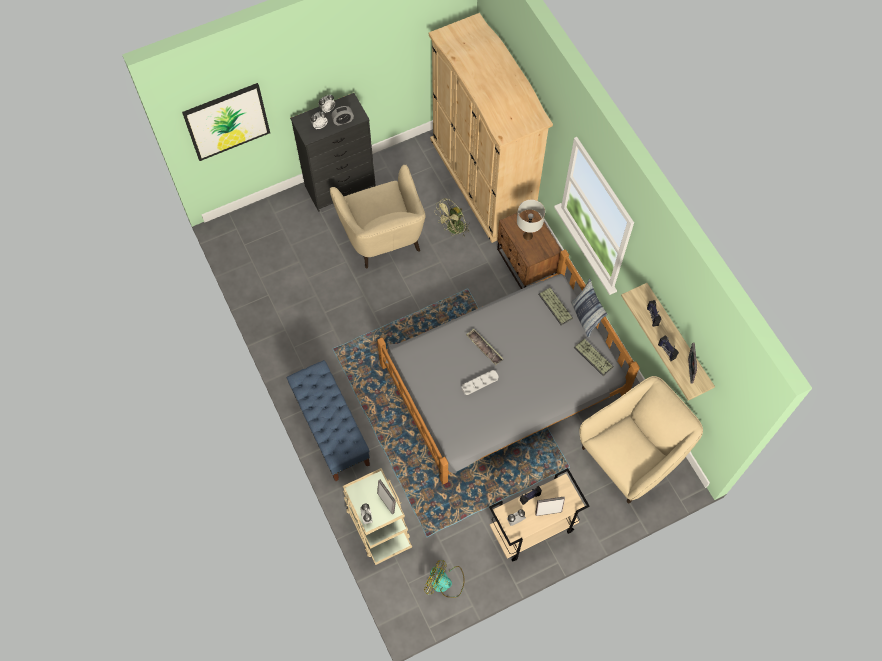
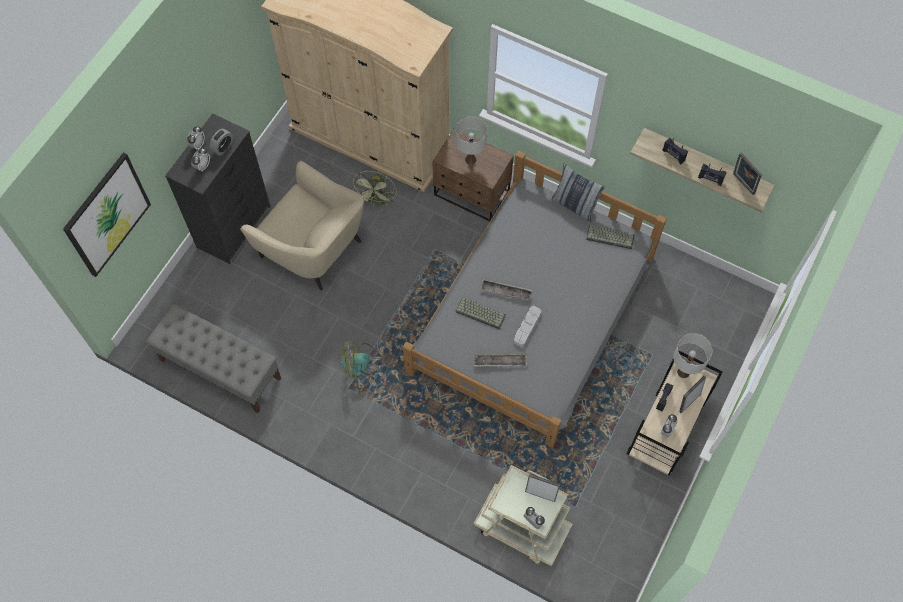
camera: 35 degrees left, 0 degrees up
blue bench [287,360,370,482] -> none
fan [424,560,465,598] -> fan moved to [341,340,380,379]
keyboard [538,288,573,325] -> keyboard moved to [455,298,506,330]
beige armchair [579,376,703,504] -> none
none -> grey bench [146,304,281,413]
none -> tray [474,353,527,367]
none -> white table lamp [673,333,712,378]

